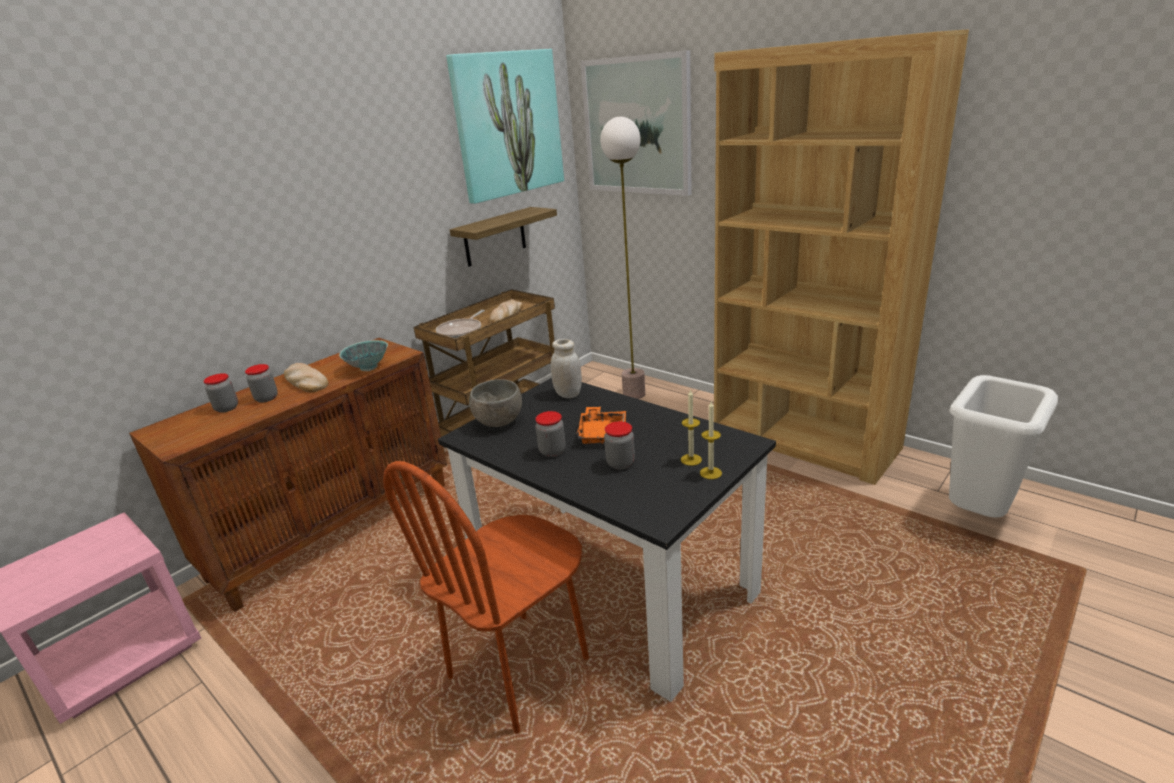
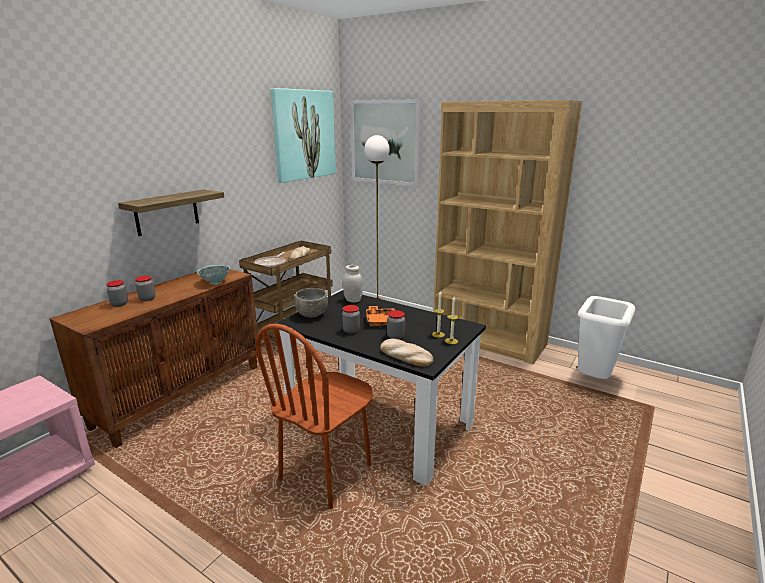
camera: 10 degrees left, 5 degrees down
bread [284,363,329,392] -> bread moved to [380,339,433,367]
shelf [450,207,557,267] -> shelf moved to [118,189,224,236]

